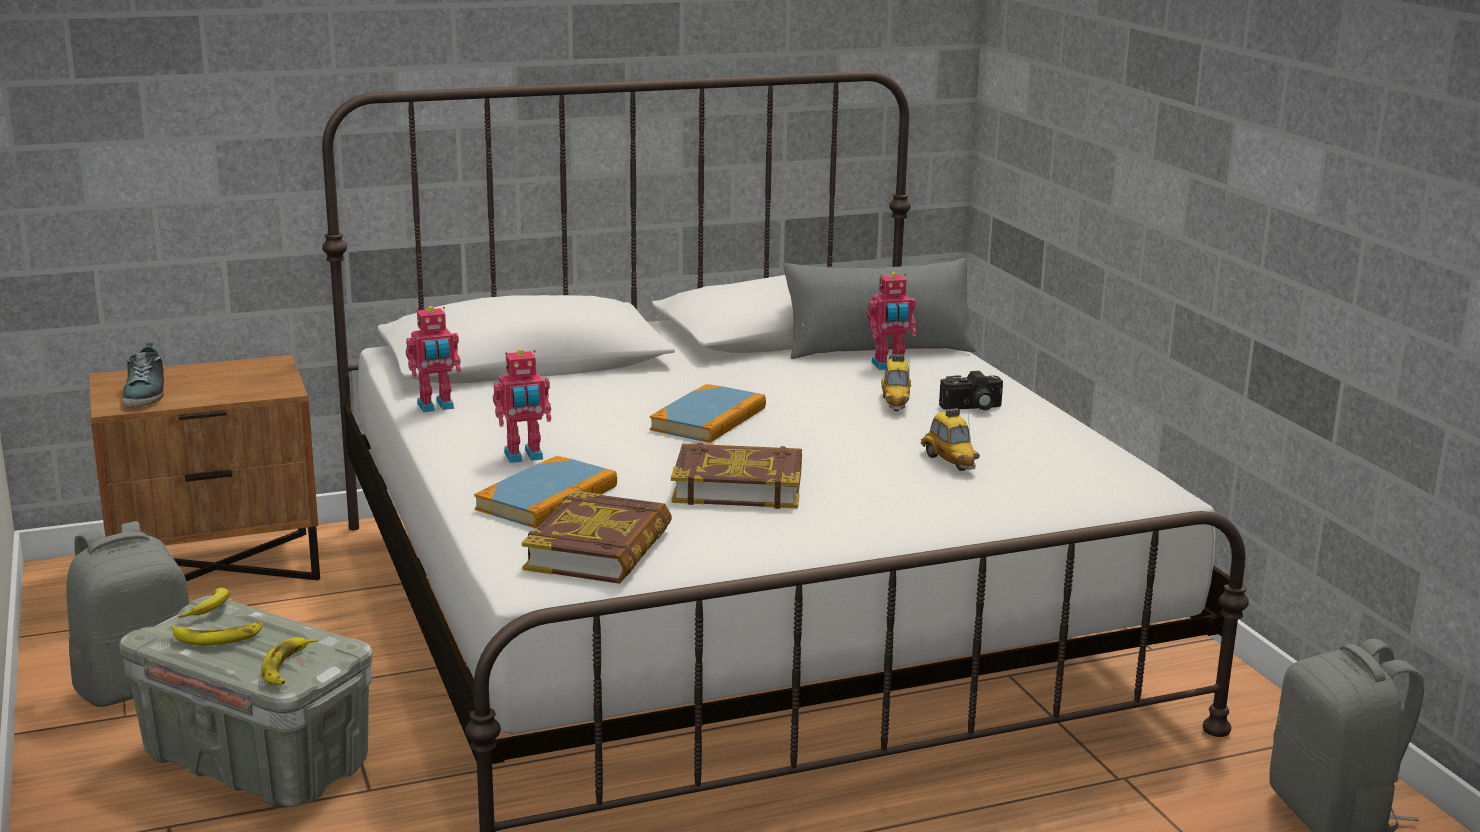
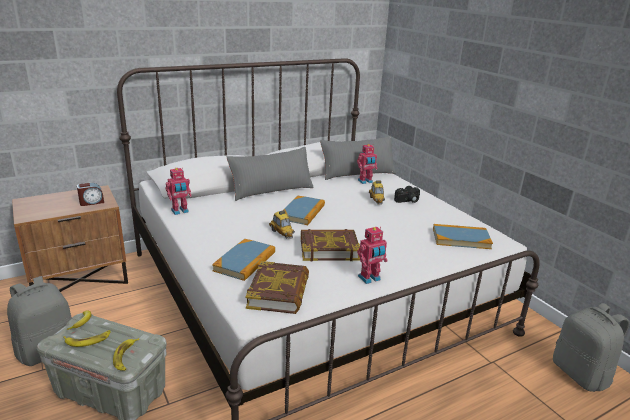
camera: 10 degrees left, 5 degrees up
shoe [123,342,164,407] -> none
toy robot [493,349,551,463] -> toy robot moved to [357,227,388,284]
toy car [921,408,980,471] -> toy car moved to [269,210,295,239]
none -> alarm clock [77,183,104,206]
none -> grey pillow [227,147,314,201]
none -> book [433,224,493,249]

